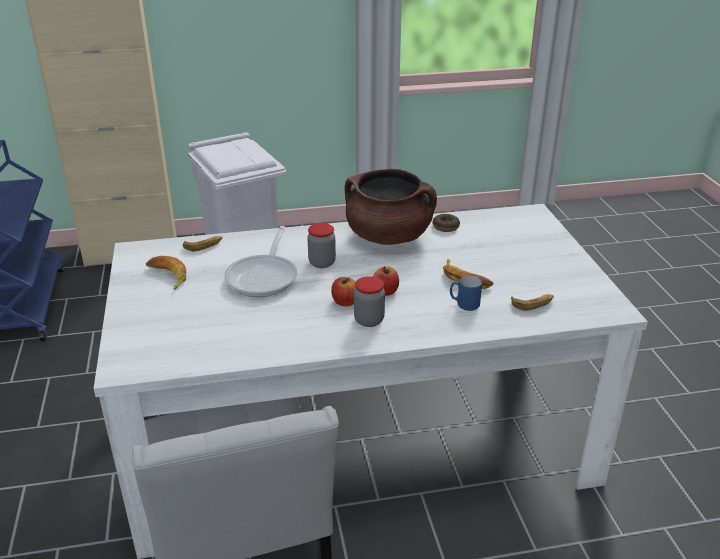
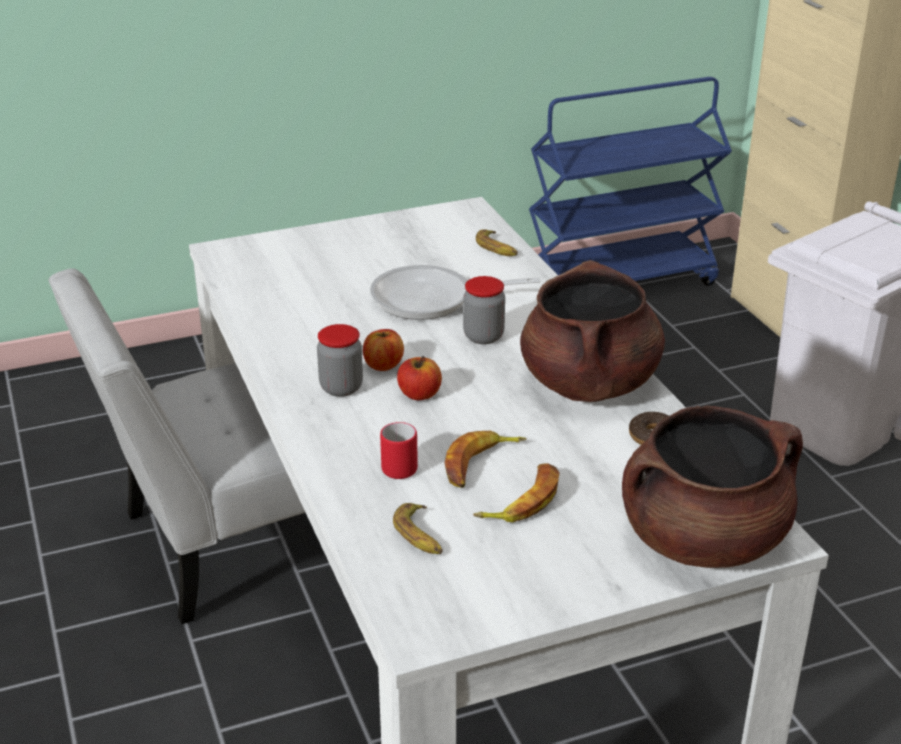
camera: 80 degrees right, 0 degrees up
banana [146,256,186,290] -> banana moved to [473,463,559,522]
blue mug [450,276,482,311] -> red mug [380,422,418,479]
none -> brown cooking pot [622,406,803,568]

